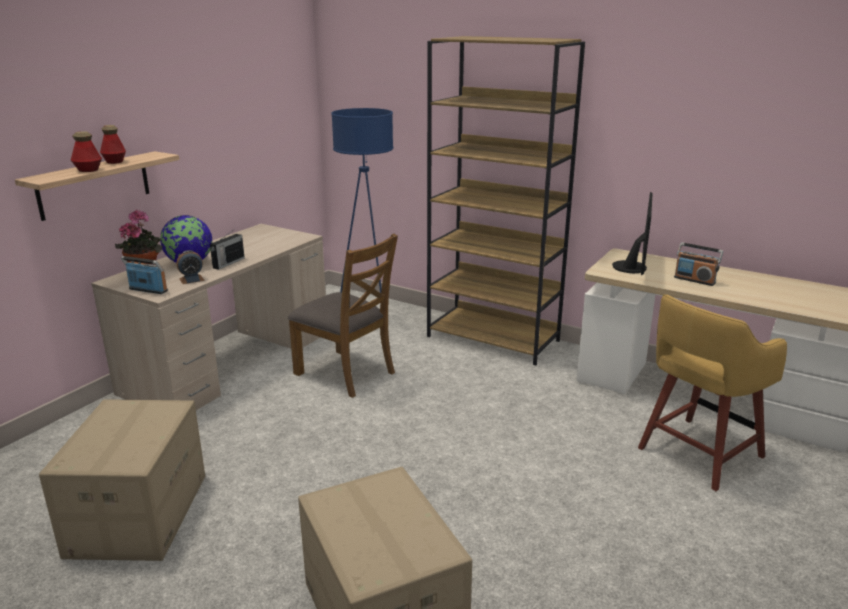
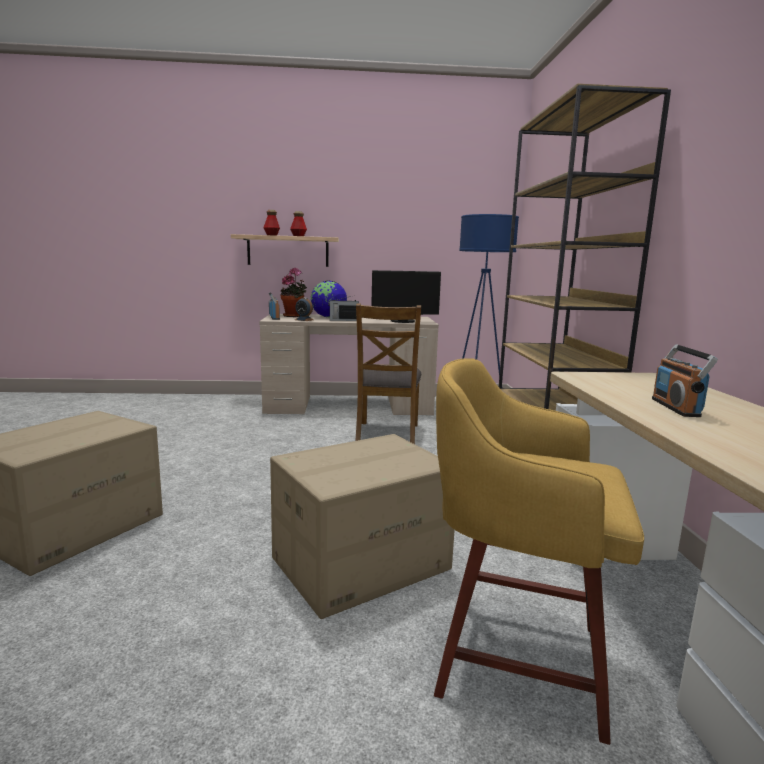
camera: 55 degrees right, 10 degrees down
cardboard box [39,399,205,561] -> cardboard box moved to [270,434,455,619]
monitor [612,192,653,275] -> monitor moved to [371,270,441,323]

